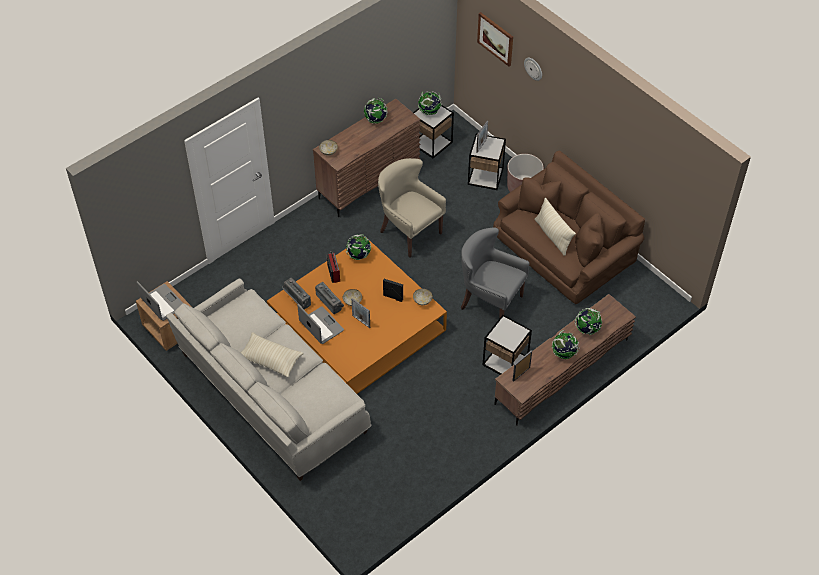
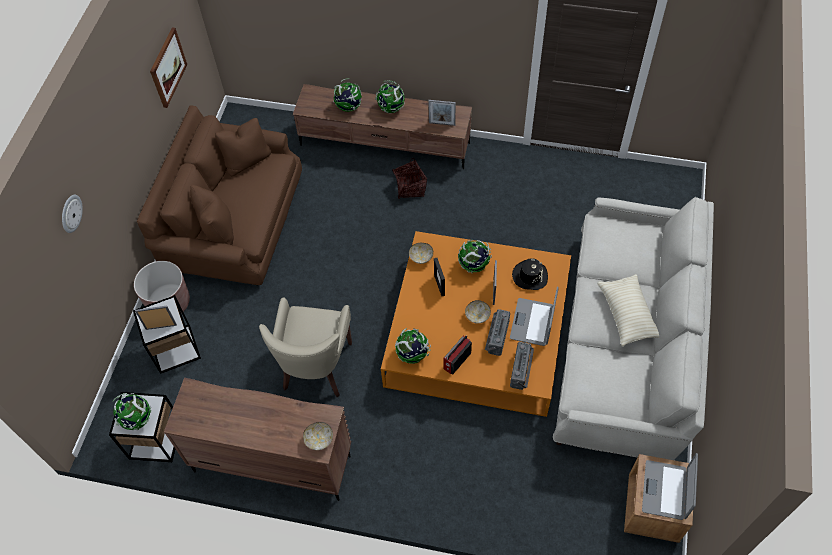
camera: 125 degrees left, 5 degrees up
globe [364,98,387,124] -> globe moved to [458,240,492,273]
grey armchair [461,227,530,319] -> none
picture [477,12,513,66] -> picture moved to [150,27,187,108]
side table [483,315,532,375] -> basket [392,158,427,199]
beige pillow [535,198,576,256] -> none
none -> black hat [512,258,548,290]

